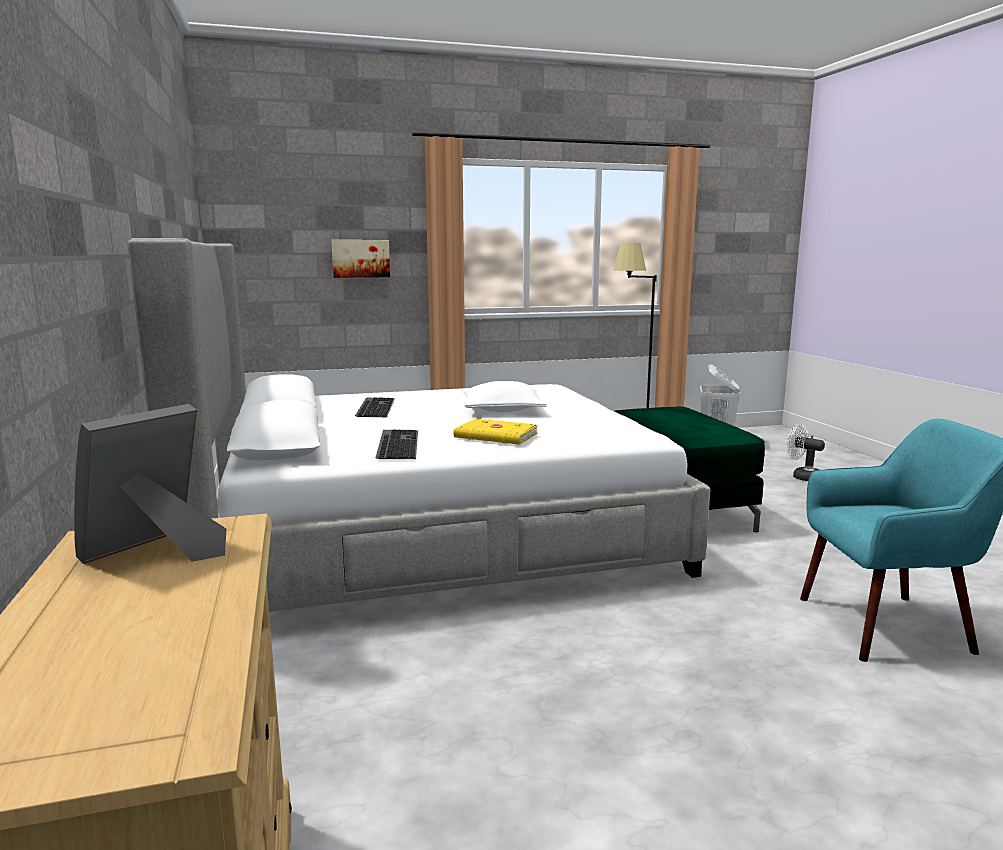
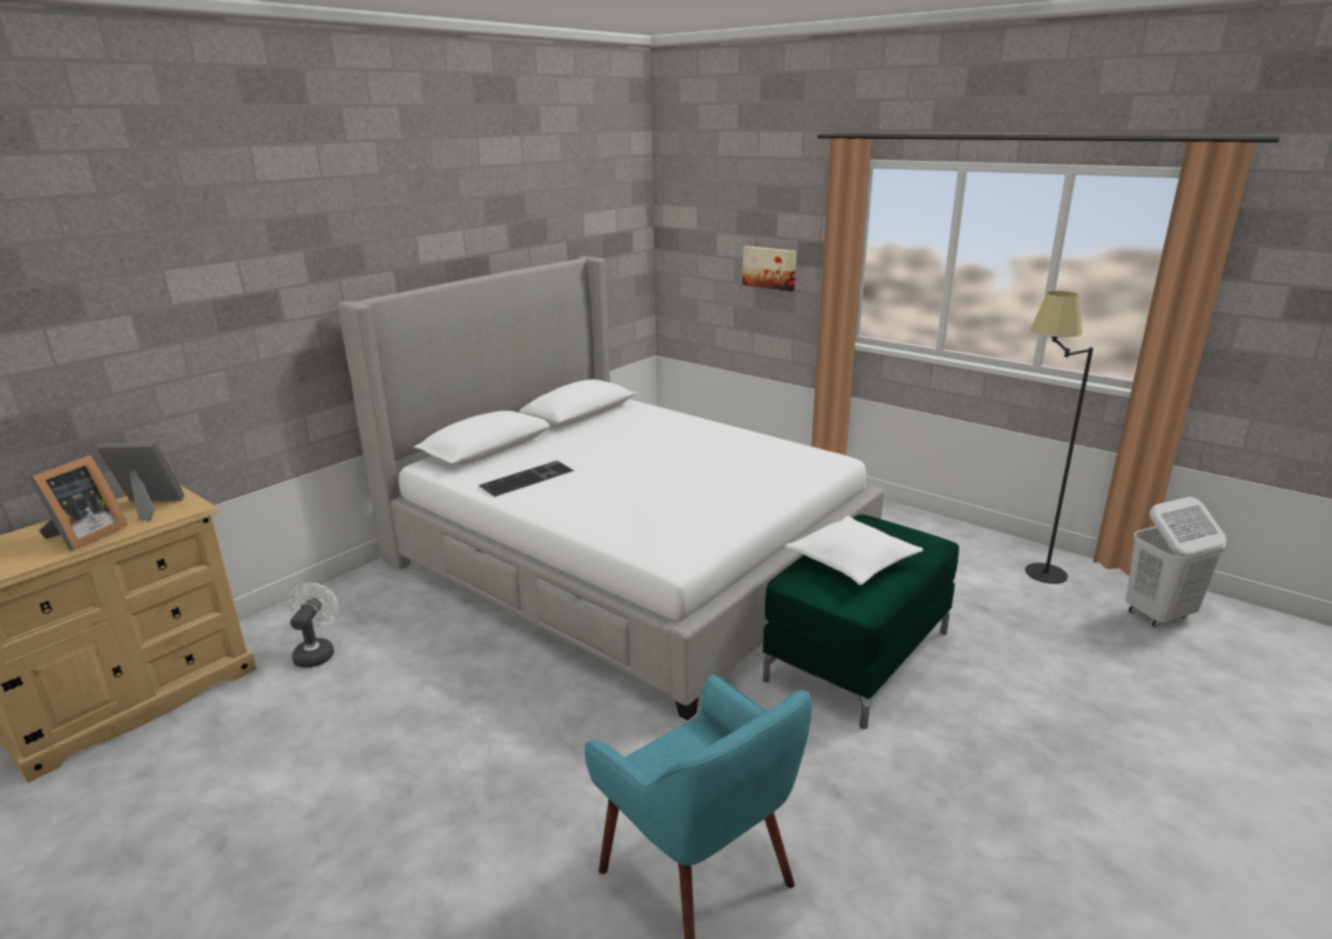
camera: 55 degrees right, 10 degrees up
keyboard [355,397,395,417] -> none
yellow book [454,419,538,445] -> none
white pillow [462,381,547,412] -> white pillow moved to [785,516,923,585]
white fan [787,424,825,481] -> white fan moved to [289,583,339,668]
none -> picture frame [28,455,128,551]

